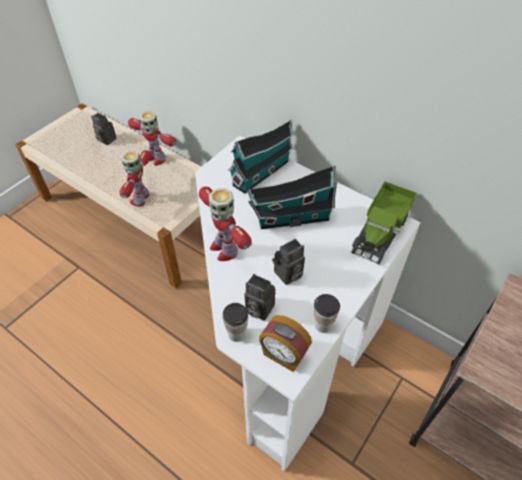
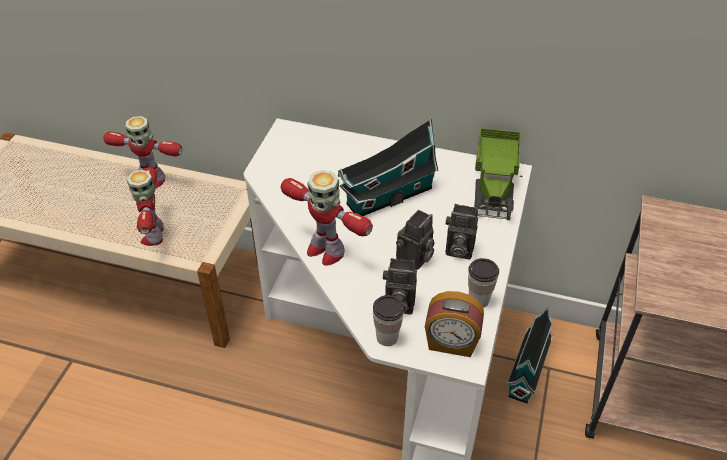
camera: 20 degrees left, 5 degrees down
camera [91,113,117,145] -> camera moved to [446,204,478,259]
toy house [228,120,293,194] -> toy house moved to [507,308,553,403]

